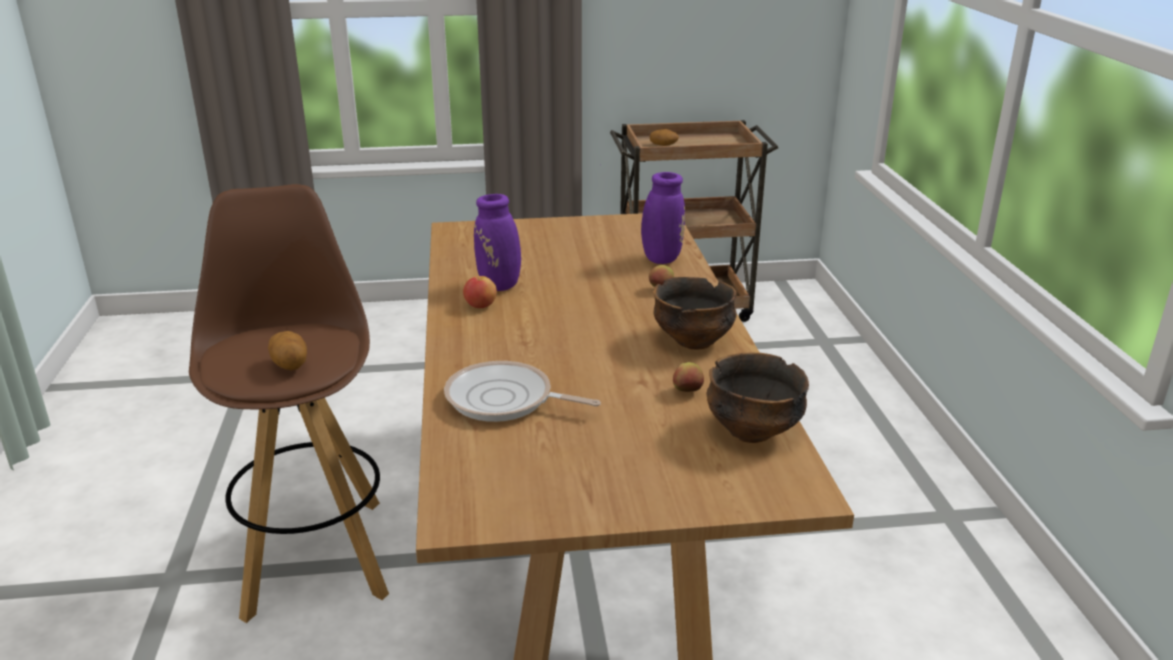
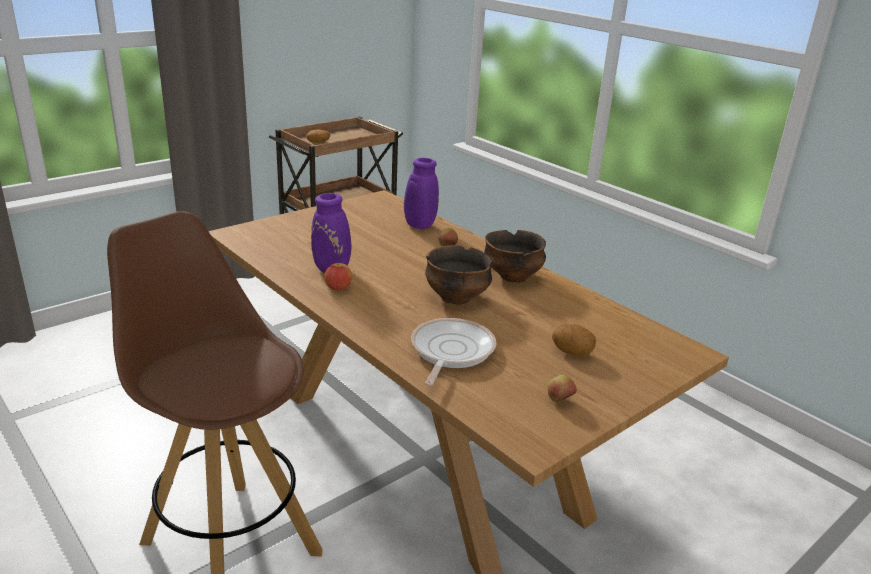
camera: 35 degrees left, 0 degrees up
potato [268,331,307,371] -> potato moved to [552,324,596,355]
frying pan [444,361,601,422] -> frying pan turned 120 degrees clockwise [411,318,496,386]
apple [673,362,704,392] -> apple moved to [548,375,576,402]
bowl [707,352,809,443] -> bowl moved to [425,245,493,305]

